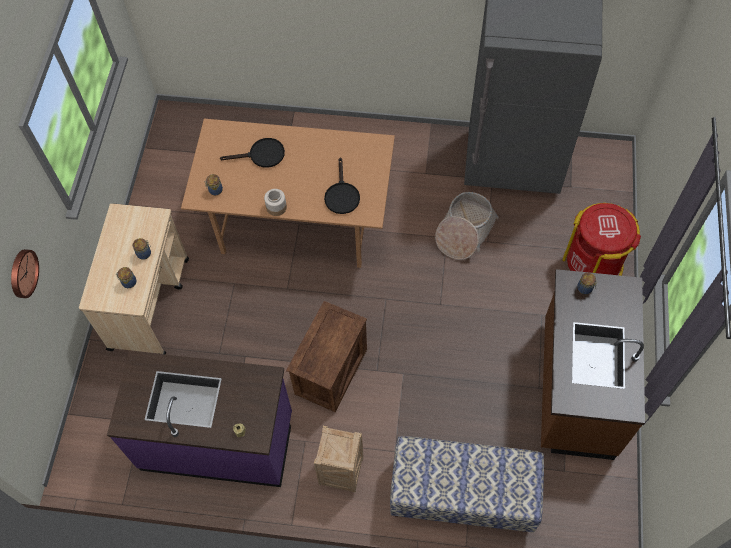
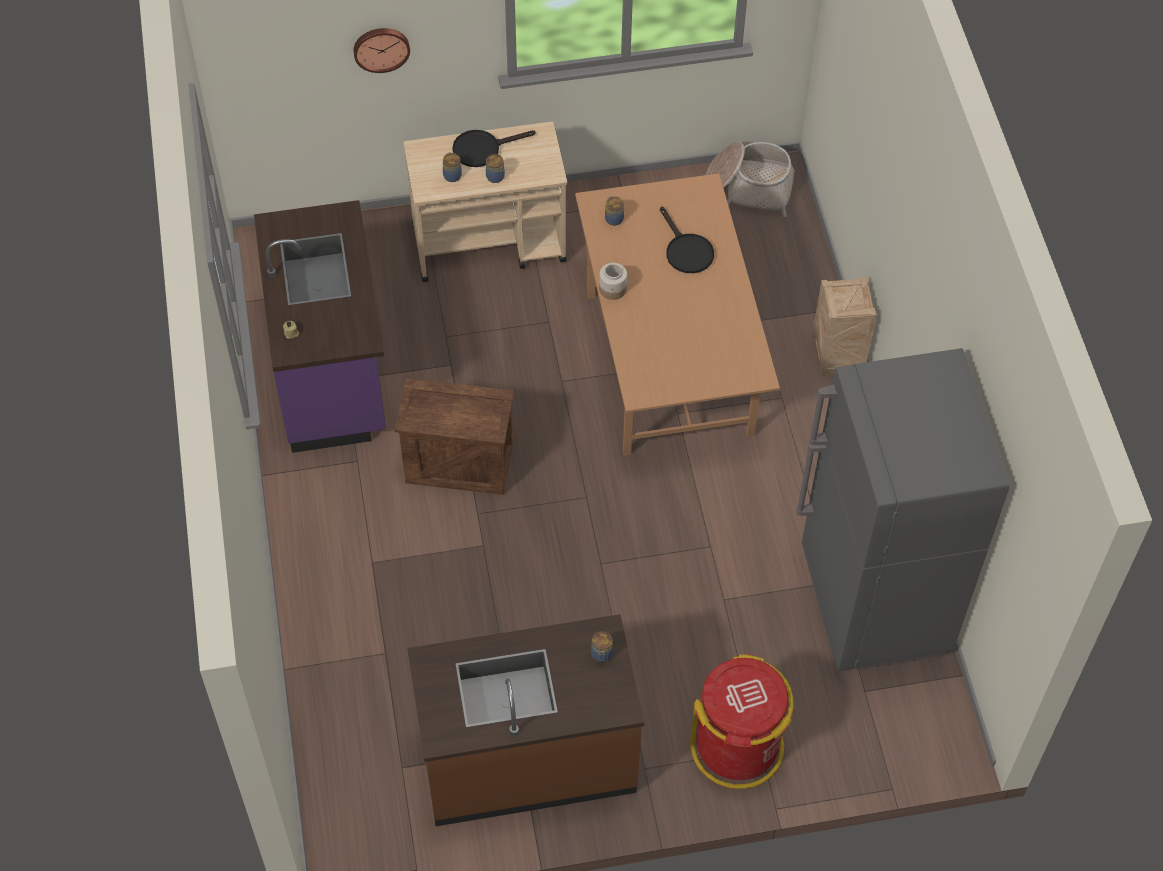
camera: 70 degrees right, 5 degrees down
crate [314,426,364,493] -> crate moved to [812,277,876,376]
black frying pan [324,157,360,214] -> black frying pan moved to [452,130,536,167]
bench [390,436,544,533] -> none
basket [435,192,499,260] -> basket moved to [706,141,795,217]

